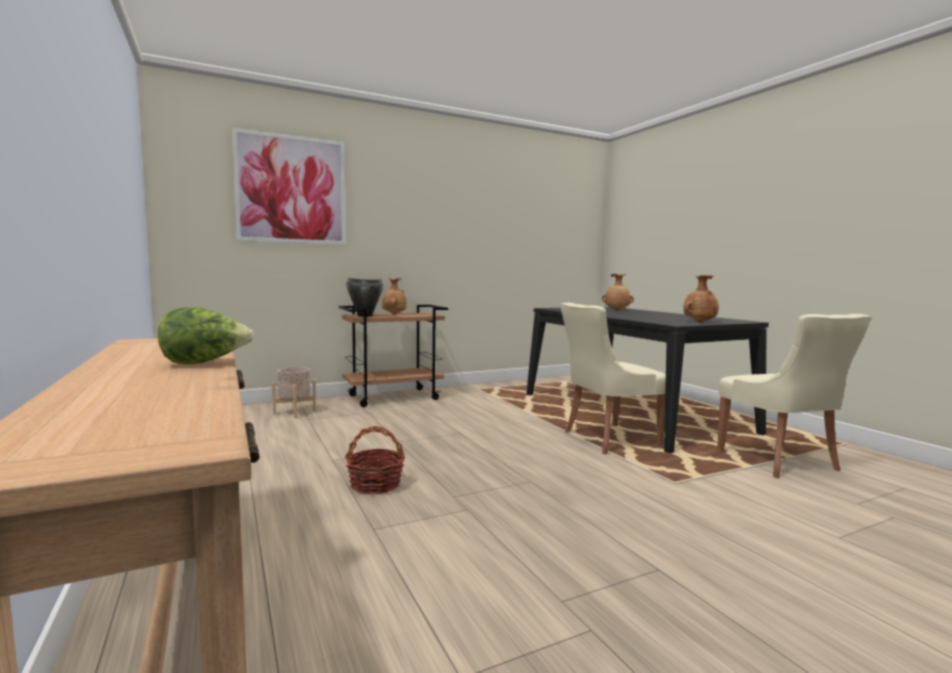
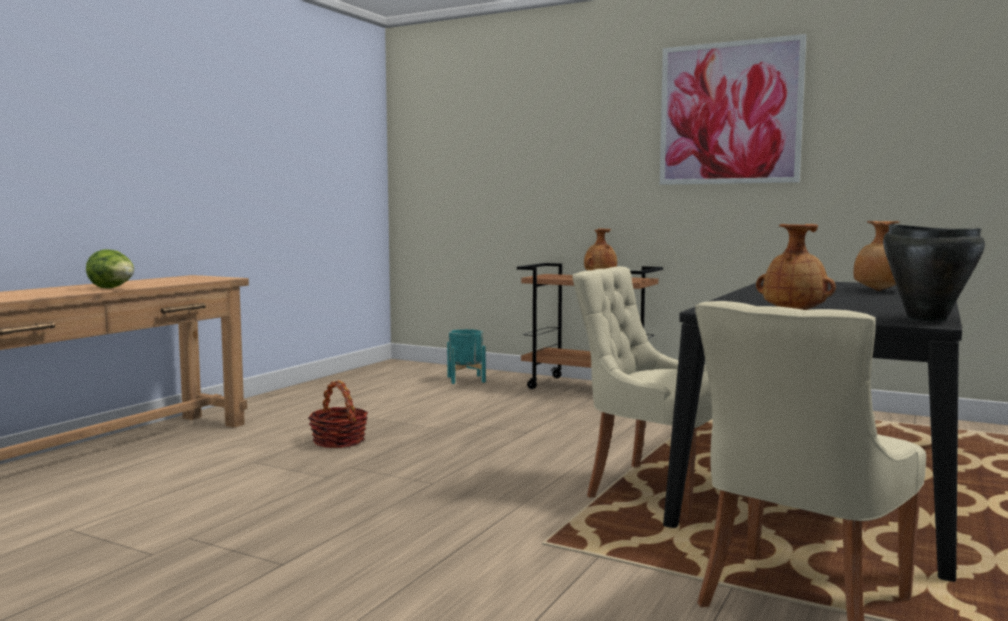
camera: 55 degrees right, 0 degrees up
picture [232,128,346,245] -> picture moved to [660,34,806,185]
beige planter [272,367,317,418] -> turquoise planter [447,329,486,384]
black cooking pot [346,278,383,317] -> black cooking pot moved to [883,224,985,322]

